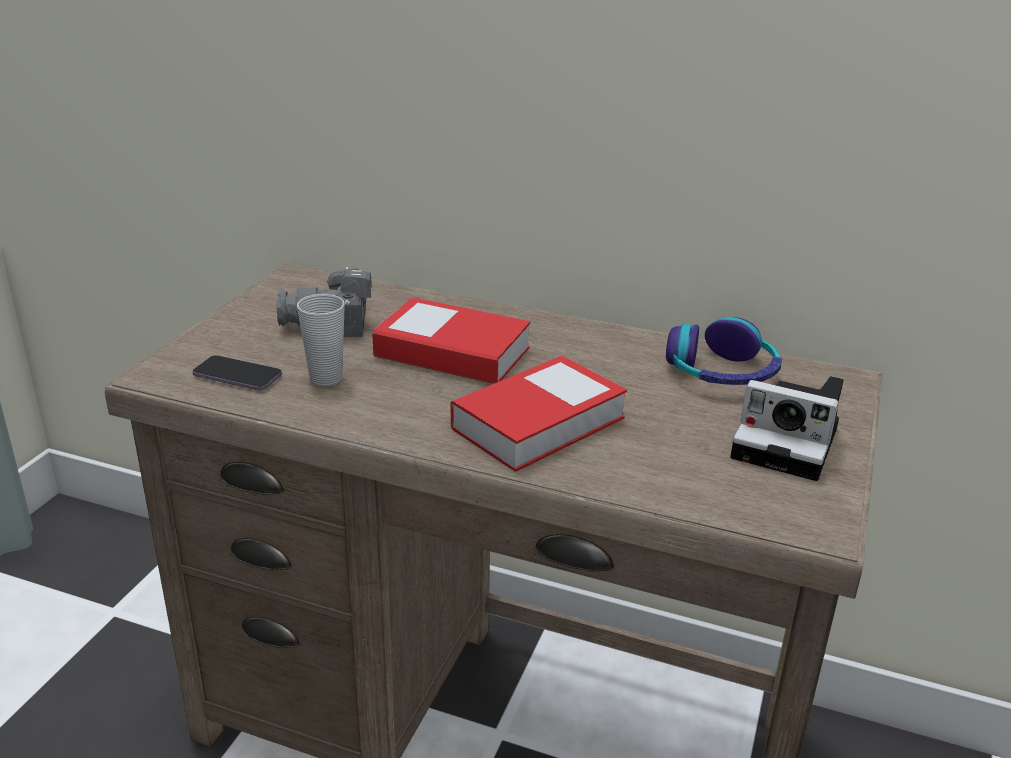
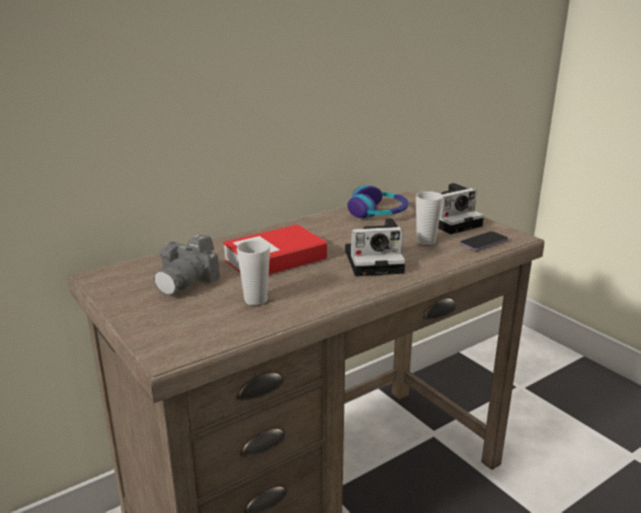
camera: 55 degrees left, 5 degrees down
phone [193,355,282,390] -> phone moved to [460,231,508,251]
book [451,355,627,472] -> camera [345,218,406,276]
none -> cup [416,191,443,245]

